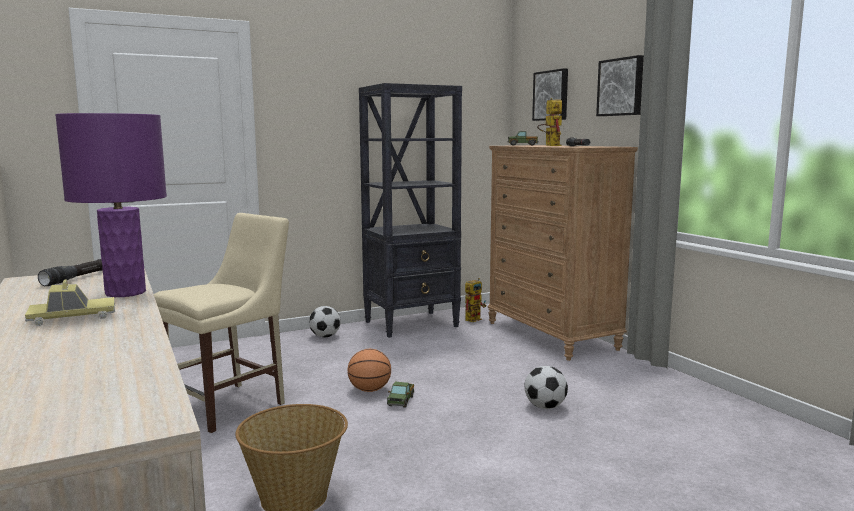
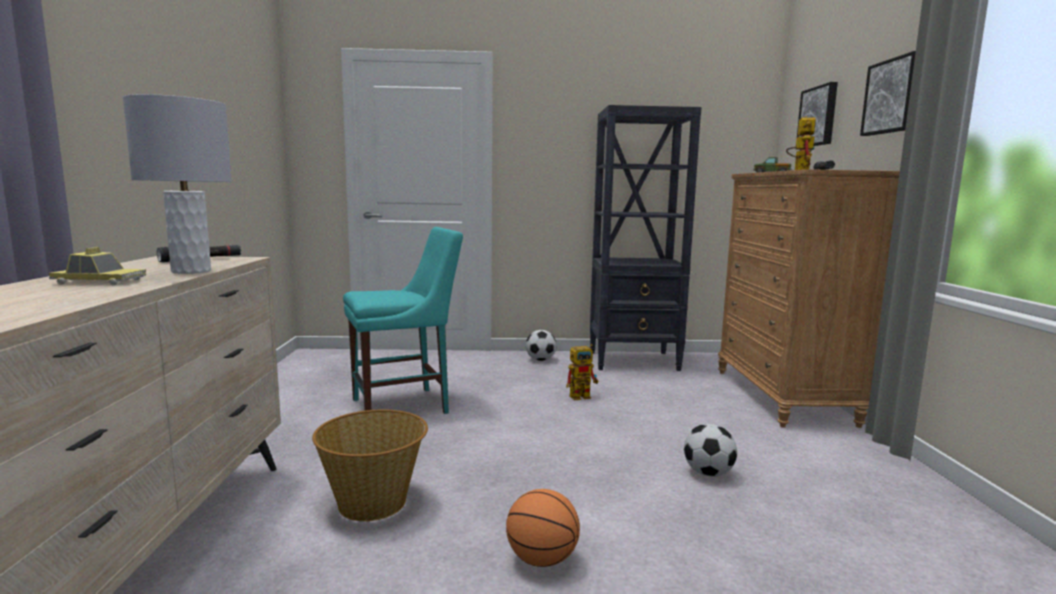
camera: 25 degrees right, 0 degrees up
purple table lamp [55,113,167,297] -> grey table lamp [123,94,232,274]
beige chair [154,213,289,433] -> turquoise chair [343,227,463,414]
basketball [348,349,391,392] -> basketball moved to [506,489,580,567]
toy truck [387,382,414,408] -> none
toy robot [465,278,486,322] -> toy robot moved to [566,344,598,400]

